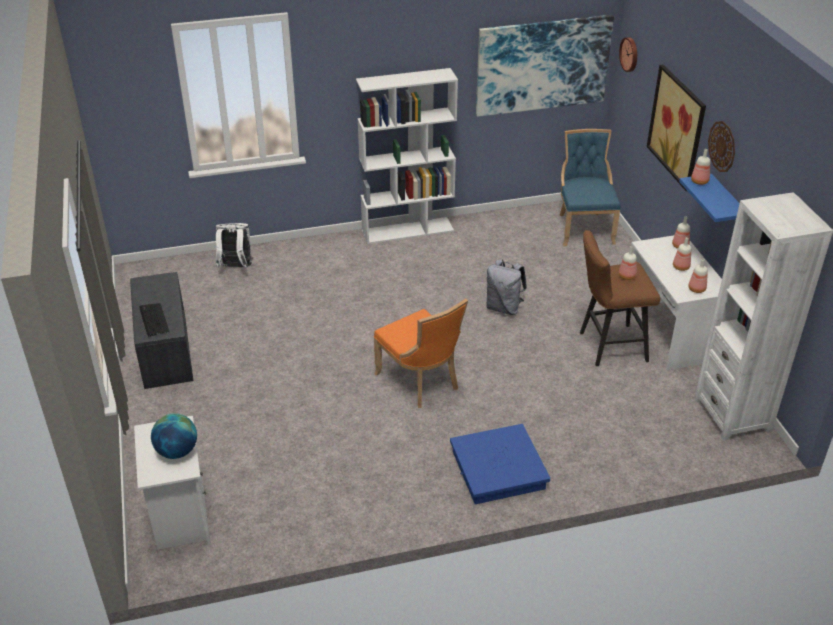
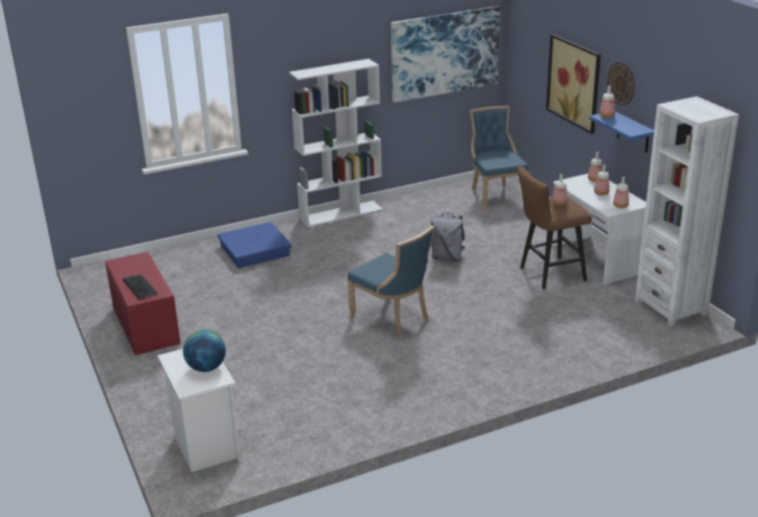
camera: 10 degrees left, 10 degrees down
grey bench [130,272,194,389] -> red bench [105,252,181,356]
white backpack [216,223,253,268] -> none
orange chair [374,299,468,408] -> blue chair [347,225,435,337]
blue storage box [450,424,550,504] -> blue storage box moved to [217,222,292,268]
wall clock [619,37,637,72] -> none

